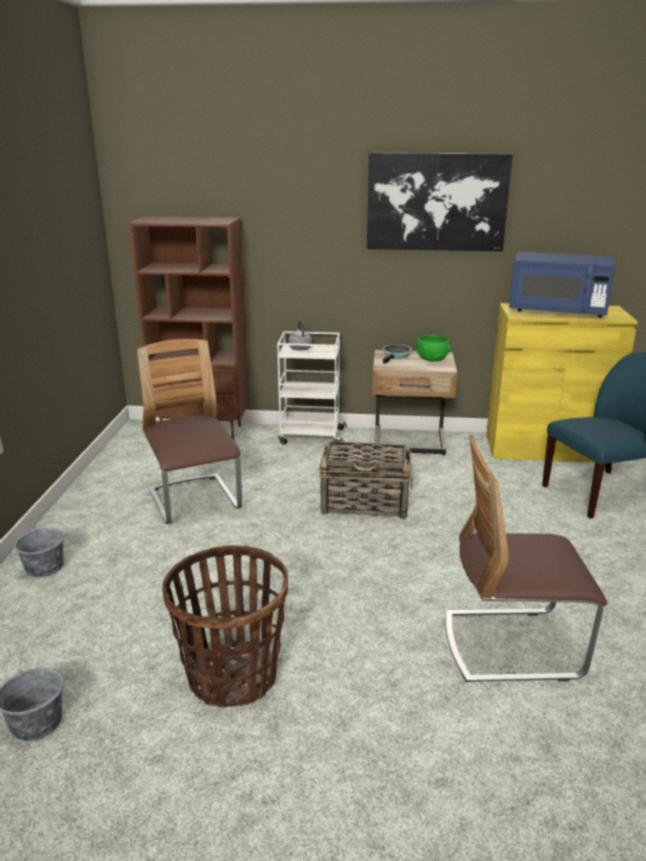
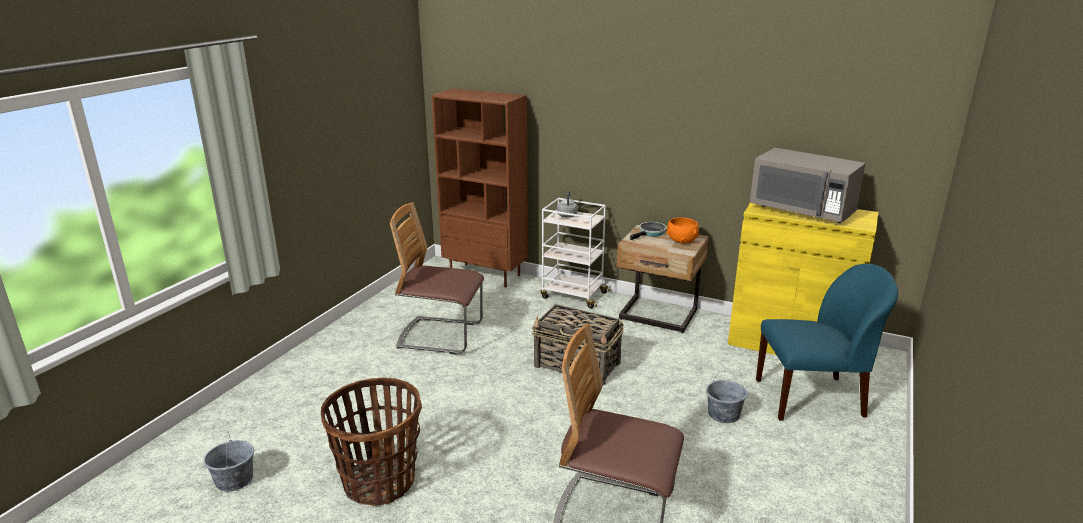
camera: 20 degrees right, 0 degrees up
grey bucket [14,517,65,577] -> grey bucket moved to [706,371,748,423]
chair [137,339,242,524] -> chair turned 75 degrees counterclockwise [390,202,484,355]
picture [367,153,513,251] -> none
green bowl [416,335,450,361] -> orange bowl [667,218,699,244]
blue microwave [509,252,615,318] -> grey microwave [750,148,865,223]

